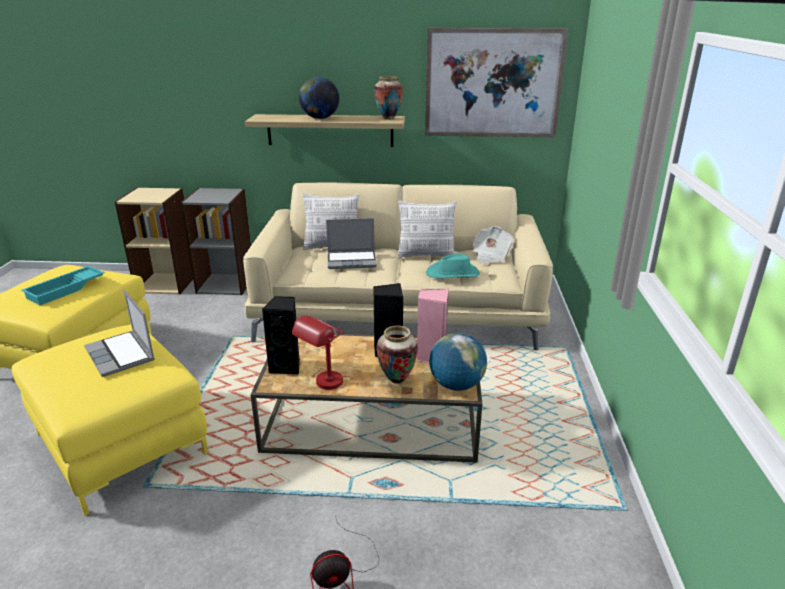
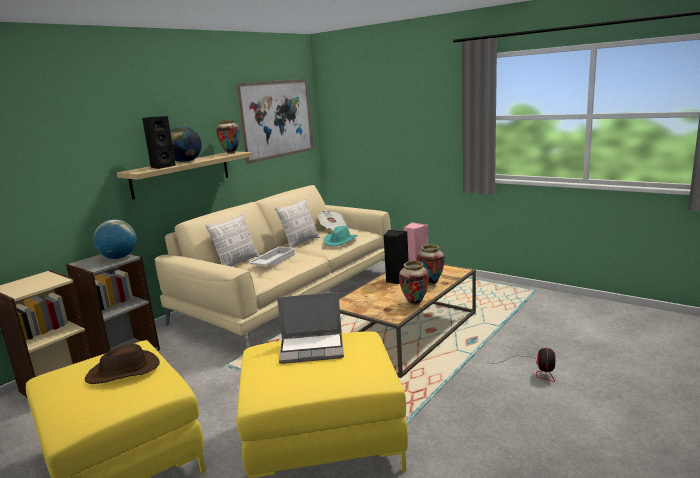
camera: 55 degrees left, 10 degrees down
turquoise tray [21,266,105,305] -> brown hat [85,344,160,384]
black speaker [262,296,300,374] -> black speaker moved to [142,116,176,169]
red table lamp [292,316,344,390] -> vase [399,261,429,305]
laptop [326,218,377,269] -> white tray [248,246,296,266]
globe [429,333,487,391] -> globe moved to [93,219,137,259]

